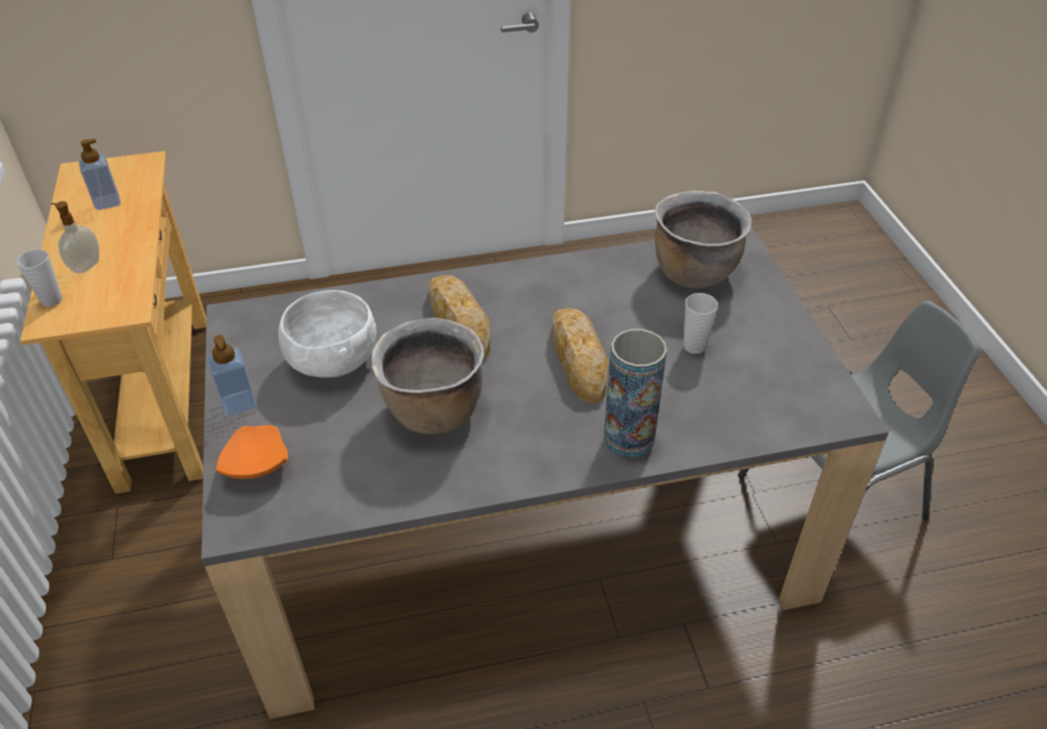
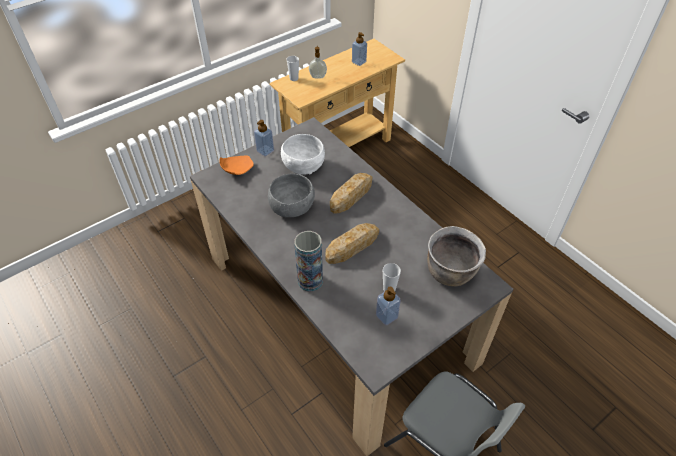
camera: 65 degrees right, 5 degrees up
brown cooking pot [371,318,485,434] -> grey bowl [268,173,315,217]
none -> soap dispenser [376,286,401,325]

